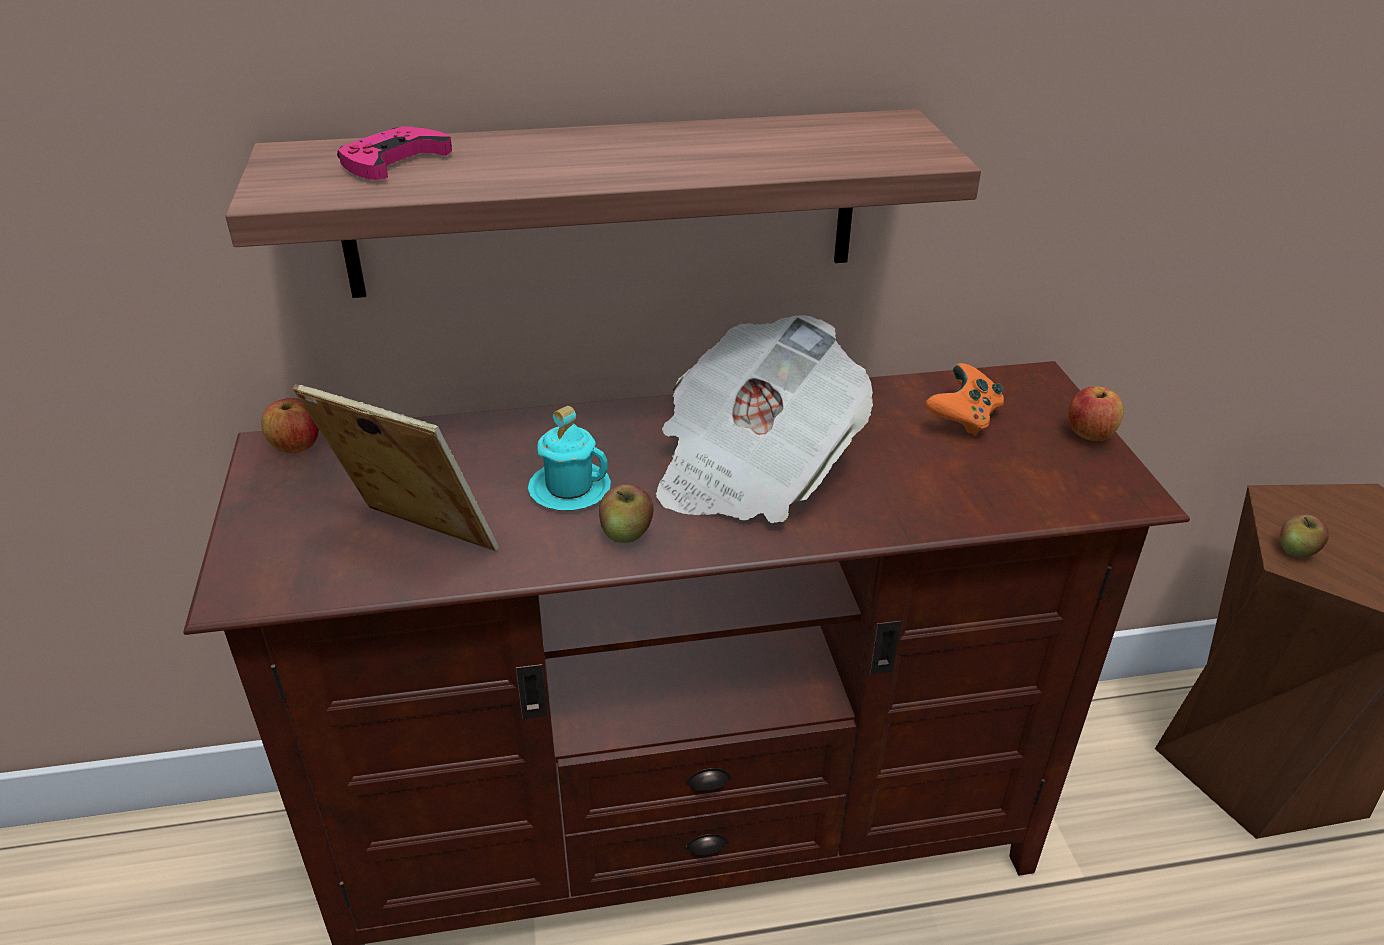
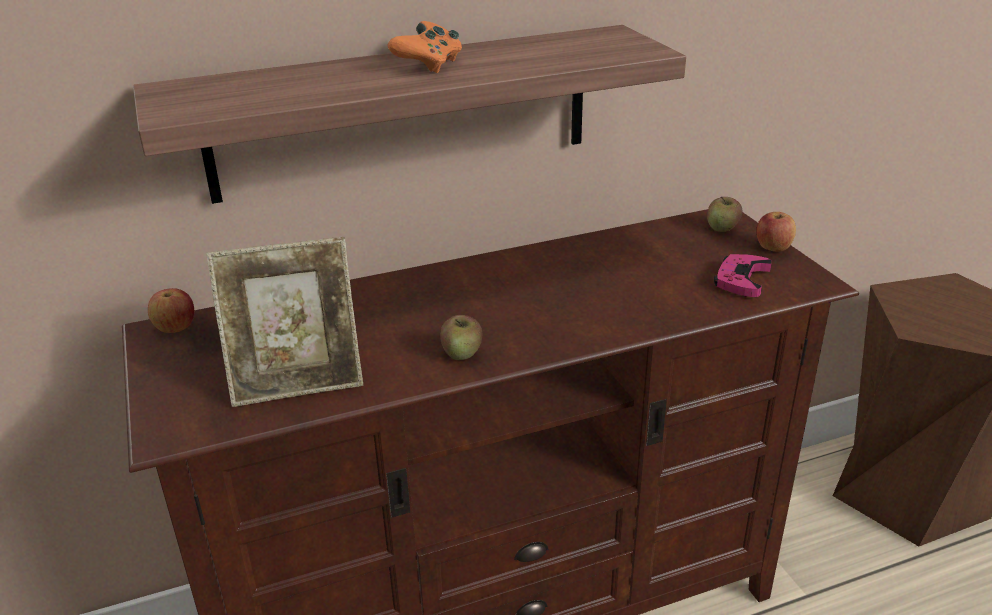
camera: 10 degrees left, 5 degrees down
picture frame [293,384,499,551] -> picture frame turned 150 degrees clockwise [206,237,363,407]
pink game controller [337,126,452,180] -> pink game controller moved to [714,254,772,297]
turquoise mug [528,406,611,511] -> none
newspaper [656,315,873,523] -> none
orange game controller [926,363,1004,436] -> orange game controller moved to [388,21,462,73]
apple [1280,514,1329,558] -> apple moved to [707,196,742,232]

